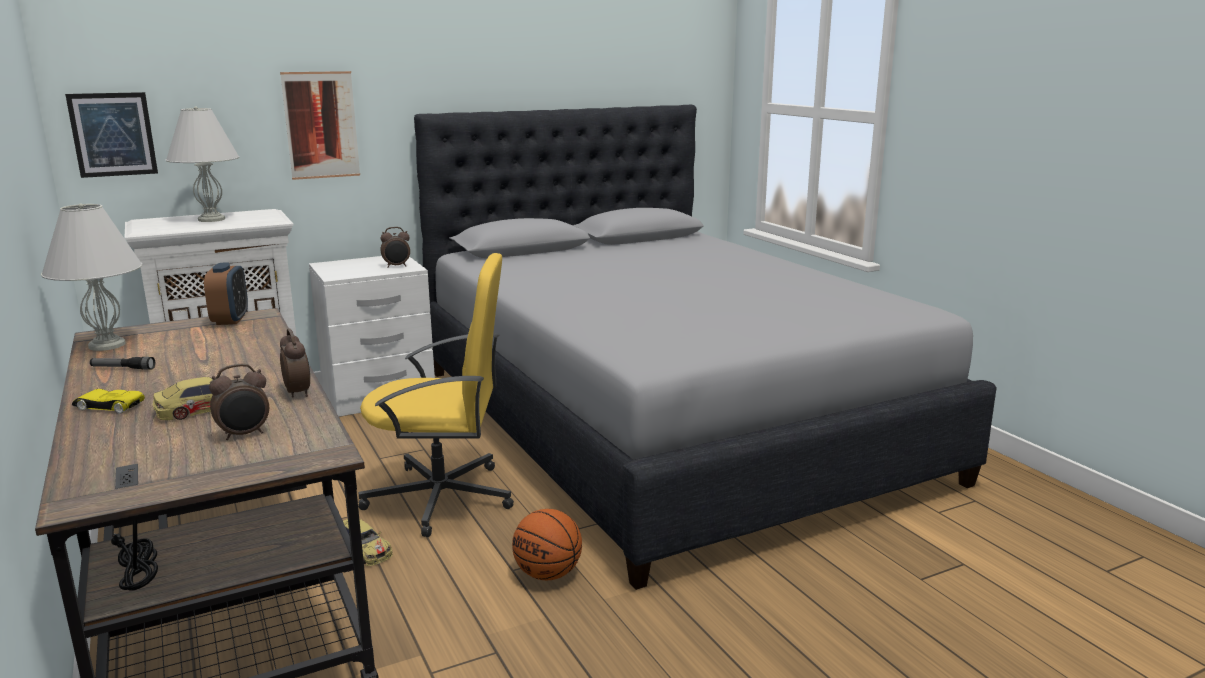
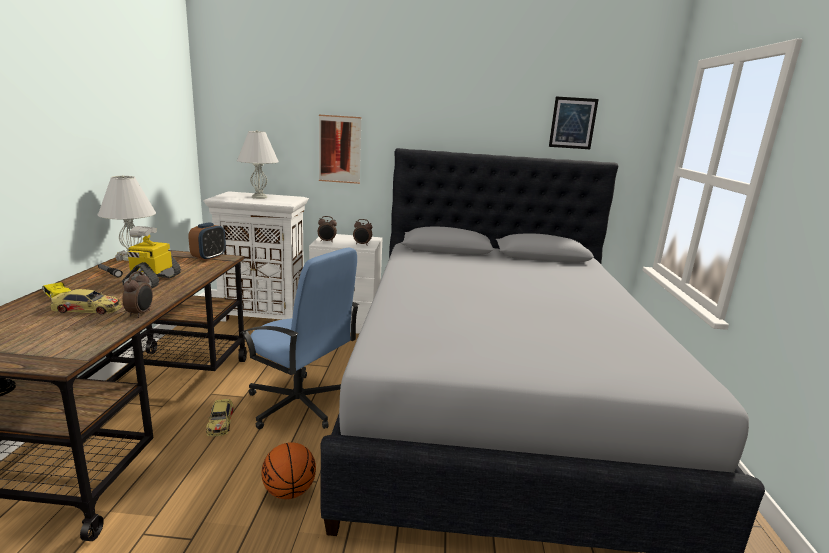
camera: 30 degrees right, 0 degrees up
picture [65,92,158,178] -> picture moved to [549,96,599,149]
alarm clock [209,364,269,440] -> alarm clock moved to [318,216,337,241]
yellow office chair [358,253,514,537] -> blue office chair [240,248,359,429]
none -> toy robot [115,226,181,288]

